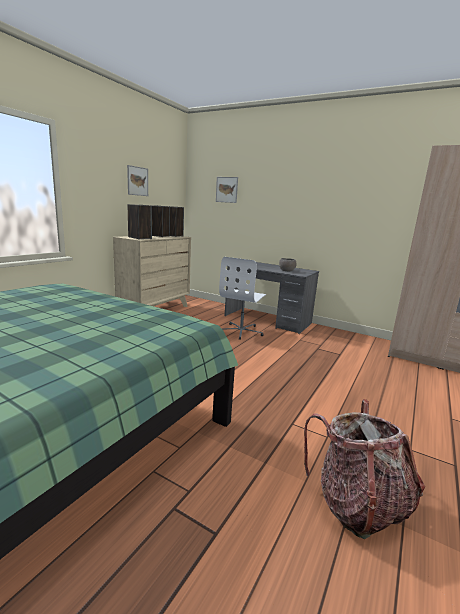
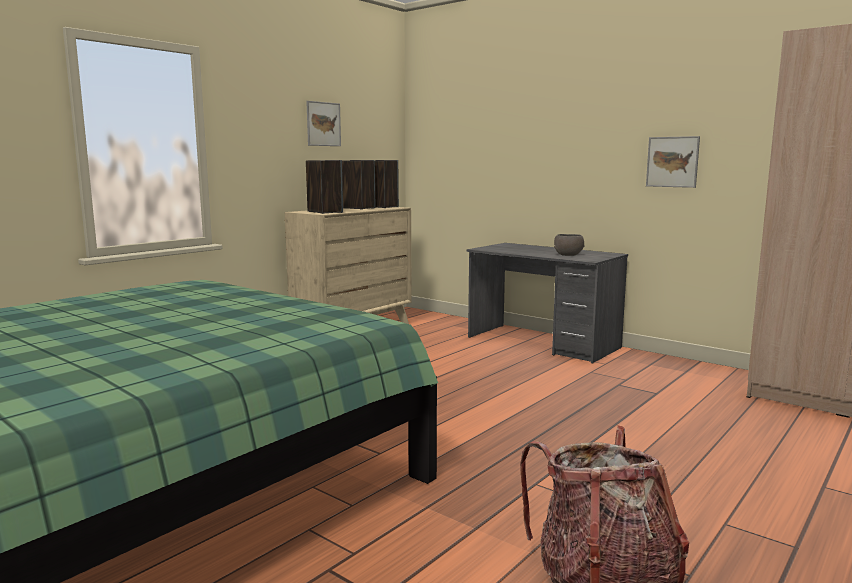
camera: 10 degrees right, 5 degrees down
picture [216,177,238,203] -> picture moved to [646,136,700,188]
white office chair [219,257,267,340] -> none

